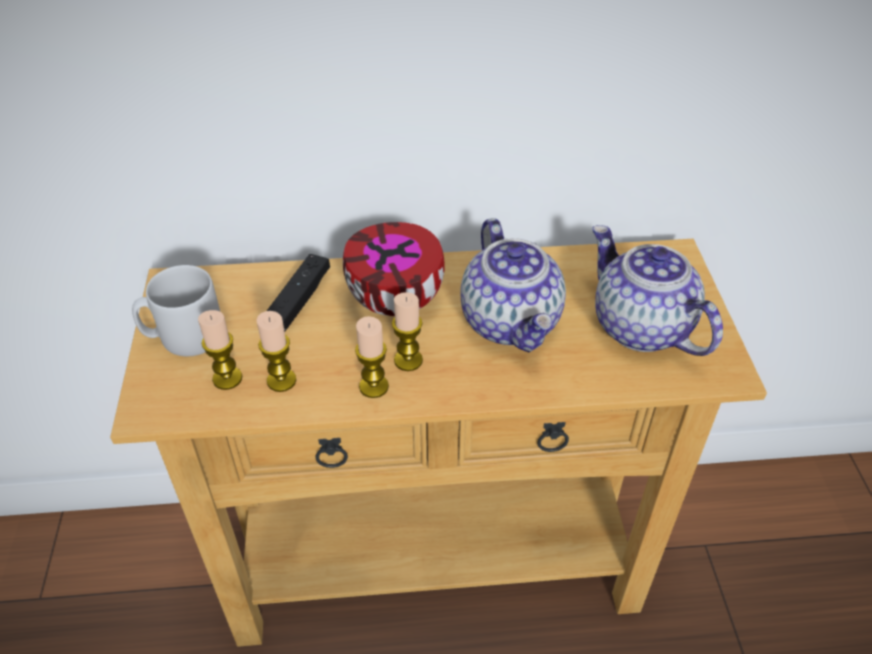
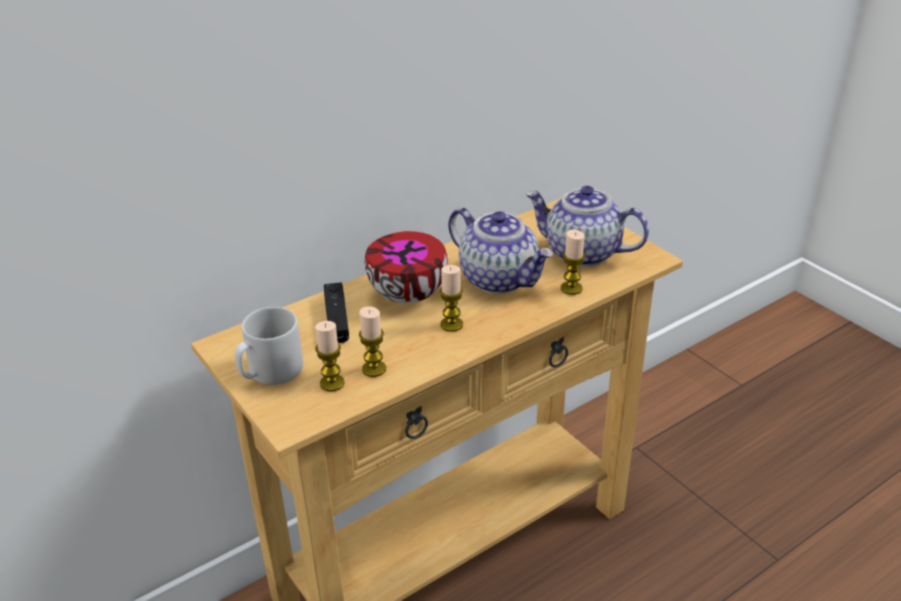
camera: 30 degrees left, 10 degrees down
candle [355,316,389,398] -> candle moved to [561,230,585,295]

